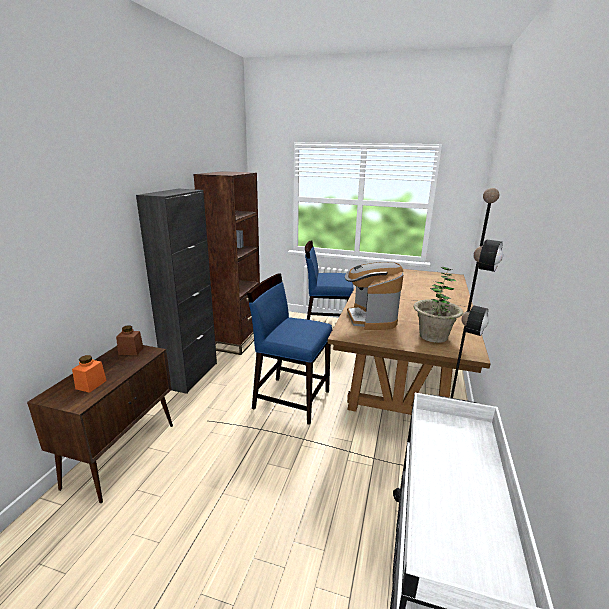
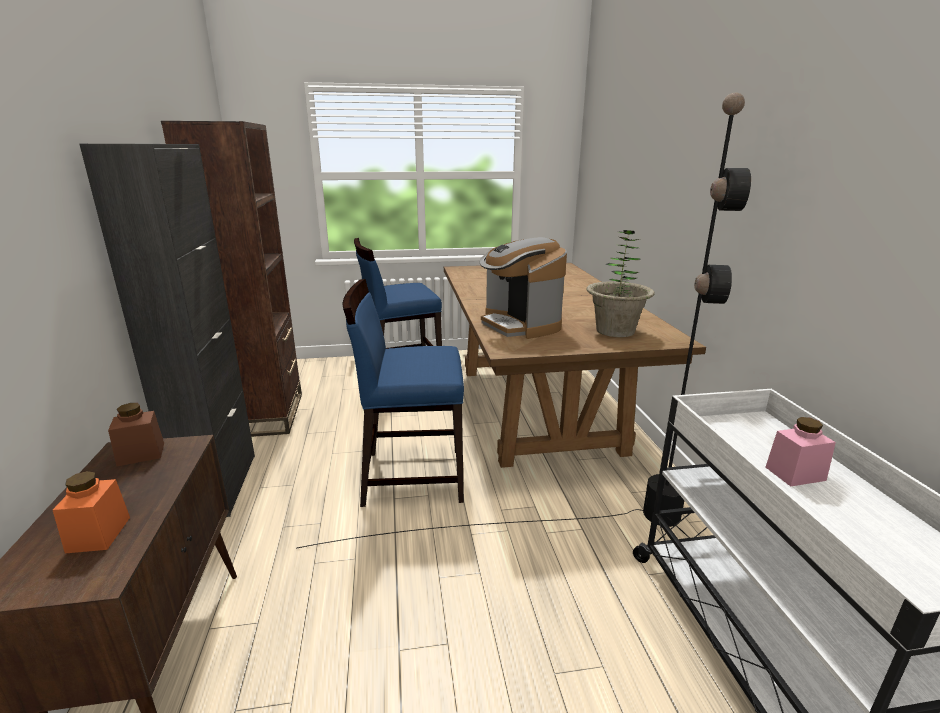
camera: 25 degrees left, 0 degrees up
none -> pink jar [766,417,836,487]

